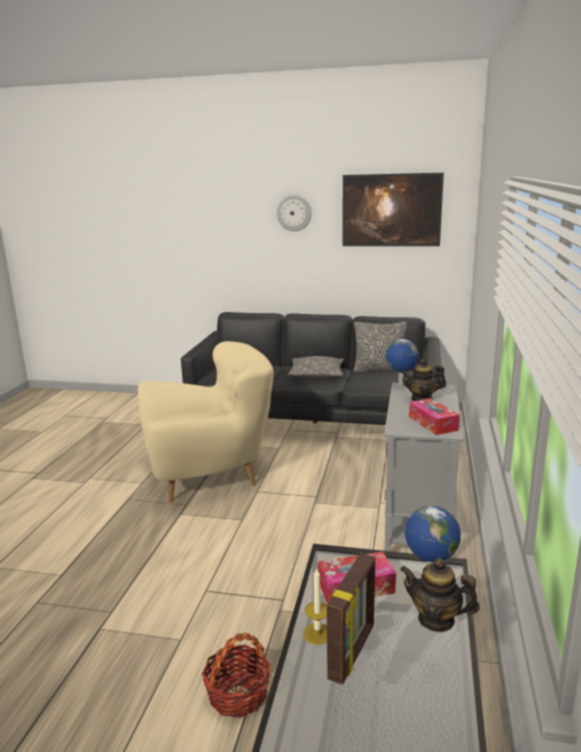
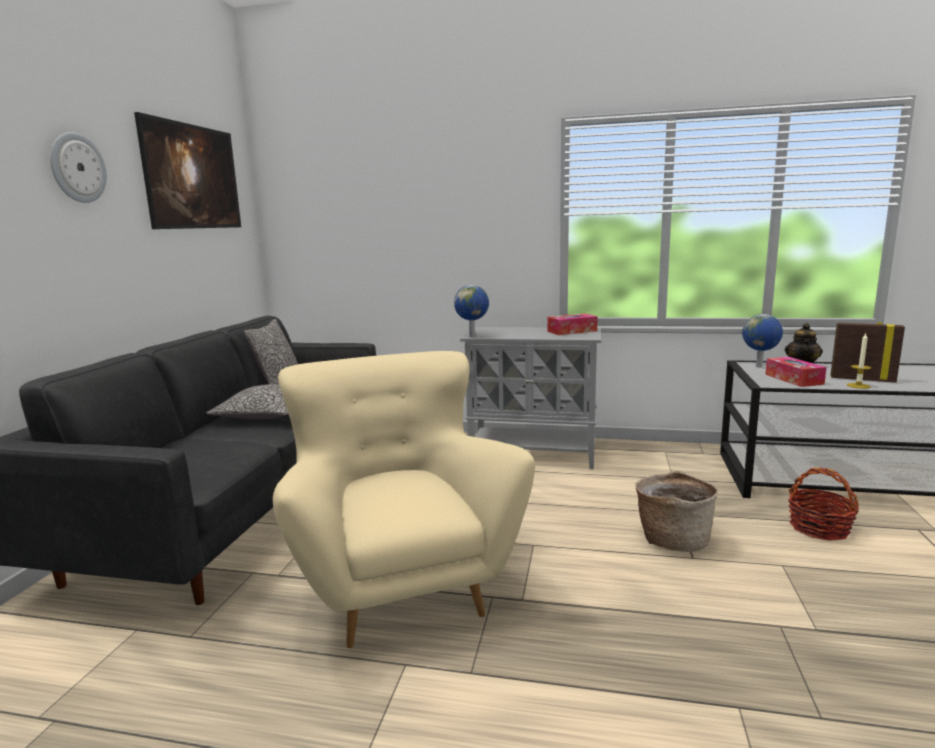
camera: 90 degrees left, 5 degrees down
teapot [400,359,446,401] -> none
none -> basket [635,471,718,552]

